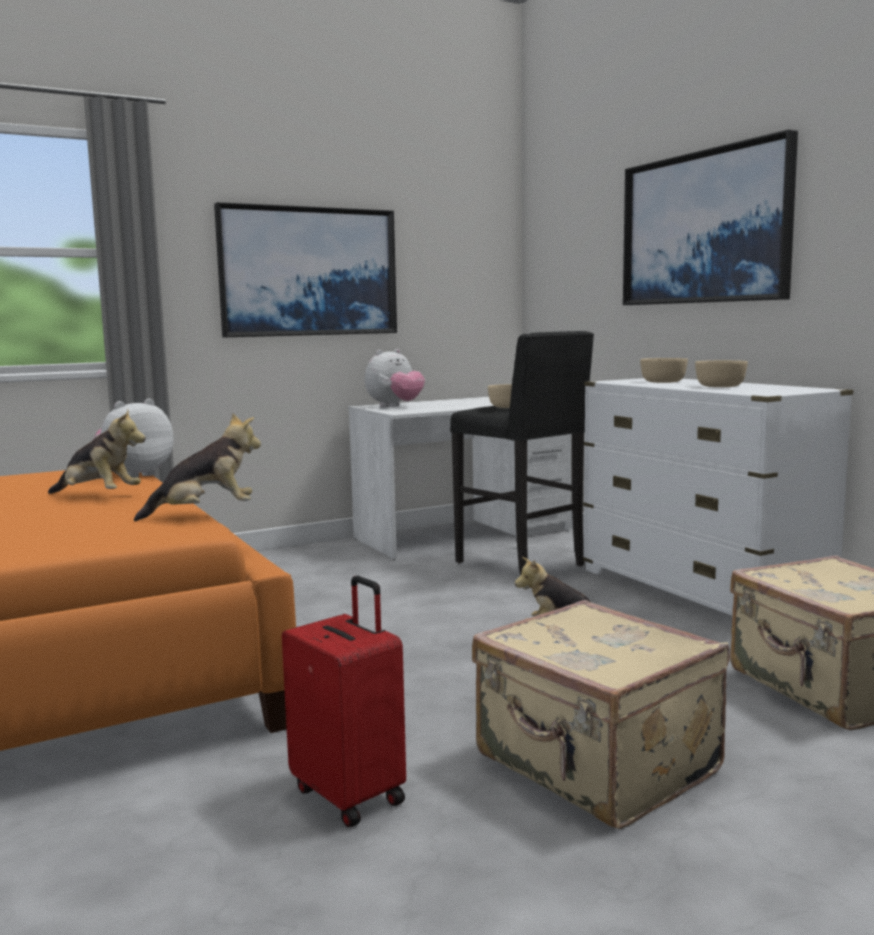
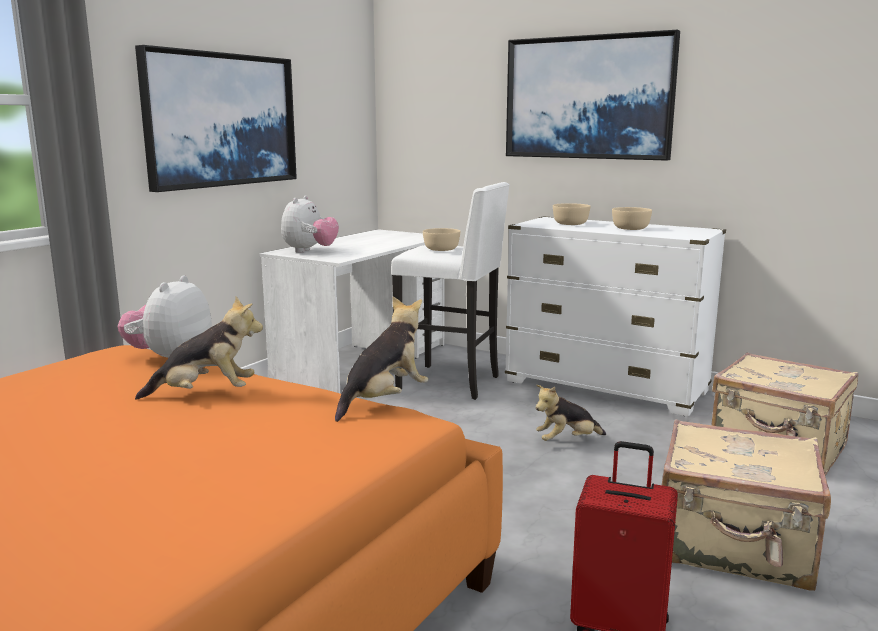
camera: 30 degrees left, 5 degrees up
black stool [450,331,594,575] -> white stool [391,182,510,400]

